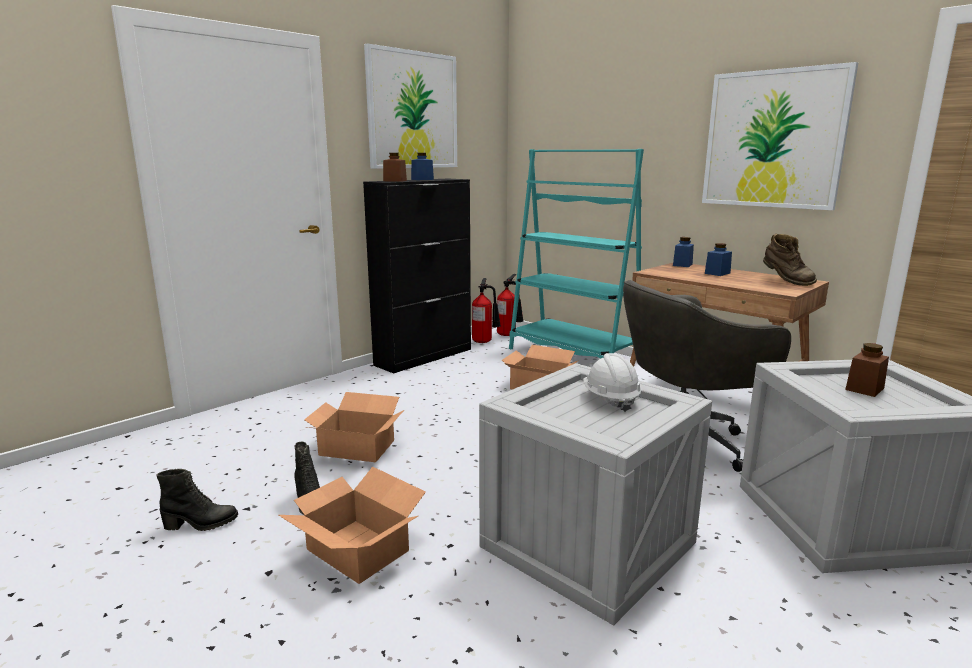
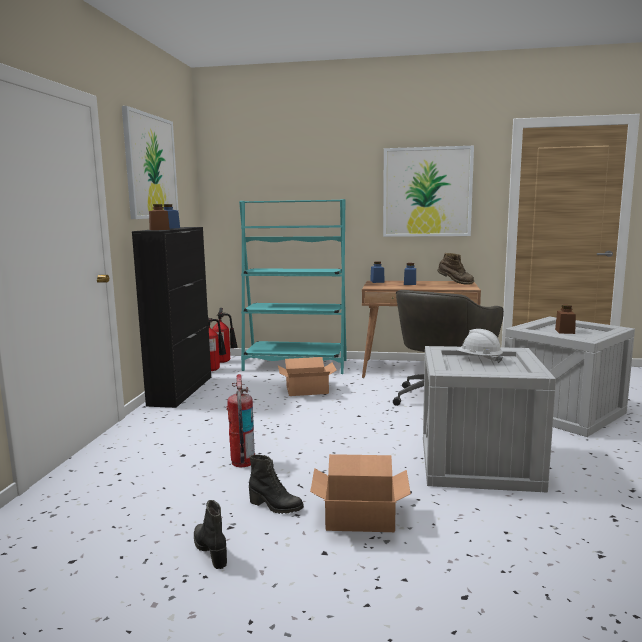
camera: 35 degrees left, 5 degrees down
black boot [156,469,238,531] -> black boot turned 75 degrees counterclockwise [194,500,227,569]
cardboard box [304,392,404,462] -> fire extinguisher [227,374,255,467]

